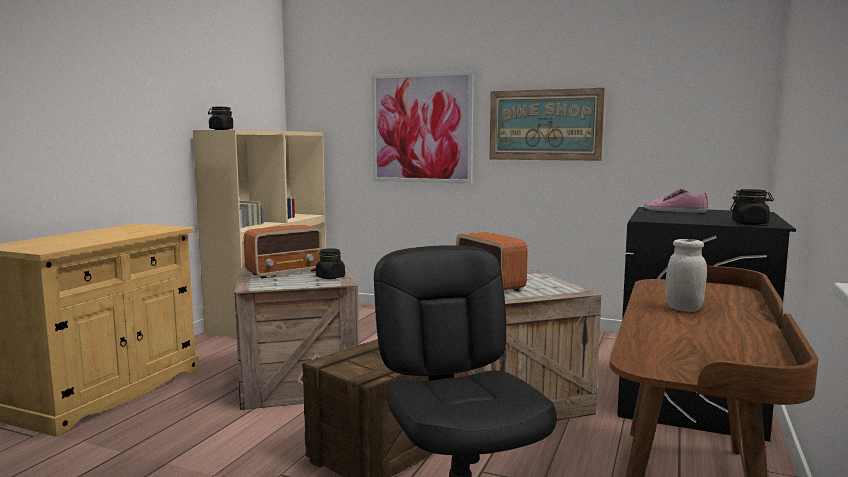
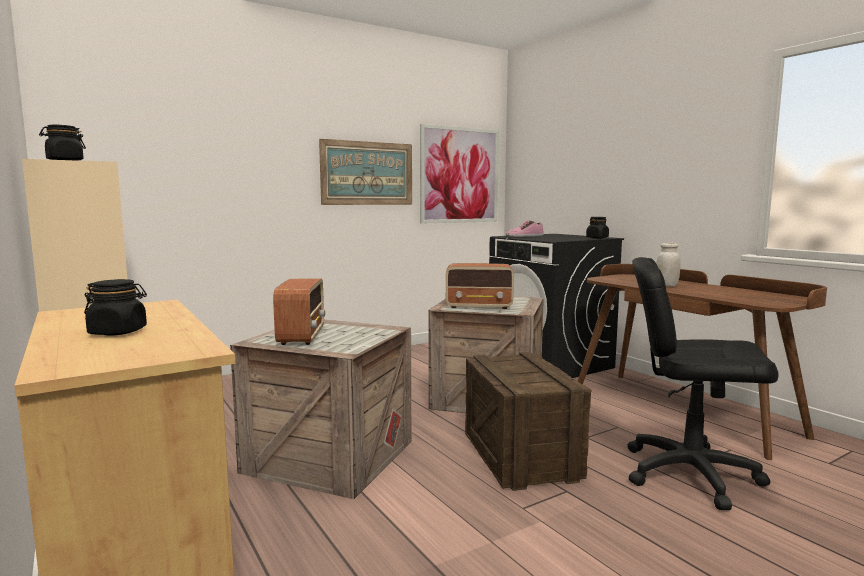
camera: 55 degrees left, 0 degrees up
black jar [316,248,345,279] -> black jar moved to [84,279,147,336]
picture [372,71,473,184] -> picture moved to [420,124,499,224]

